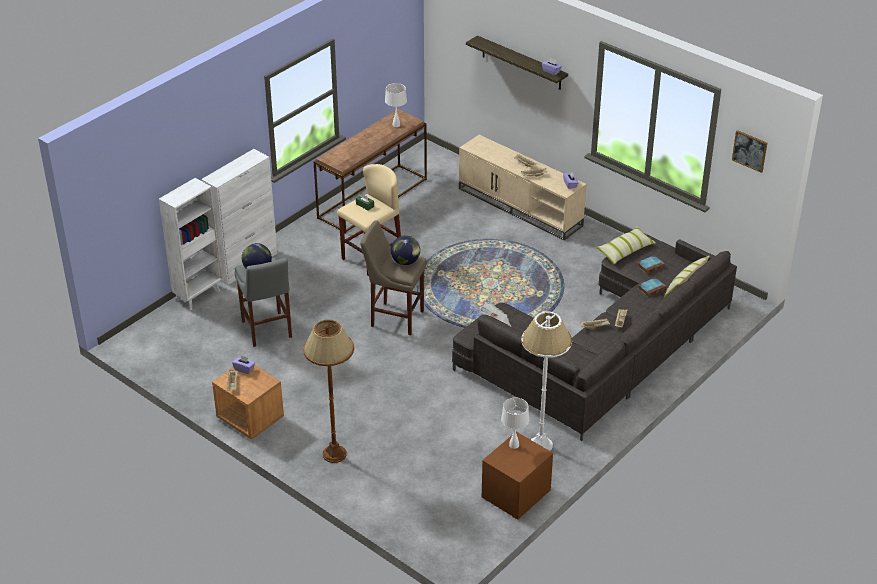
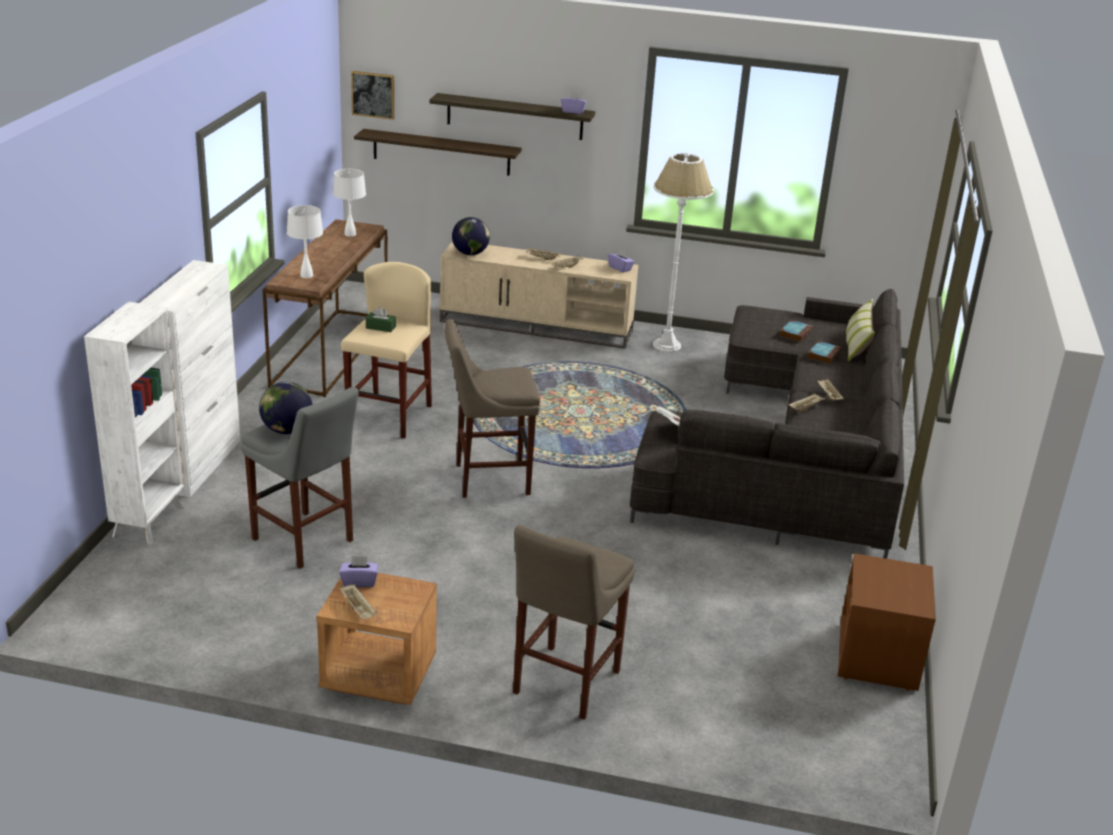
camera: 30 degrees left, 10 degrees down
brown floor lamp [303,320,354,463] -> beige stool [513,525,634,720]
globe [391,236,420,265] -> globe moved to [452,217,490,255]
white table lamp [501,398,529,449] -> white table lamp moved to [287,205,323,278]
white floor lamp [521,311,572,451] -> white floor lamp moved to [653,152,713,352]
pillow [596,226,656,265] -> none
picture [732,130,767,173] -> picture moved to [351,71,394,120]
none -> shelf [354,129,522,176]

